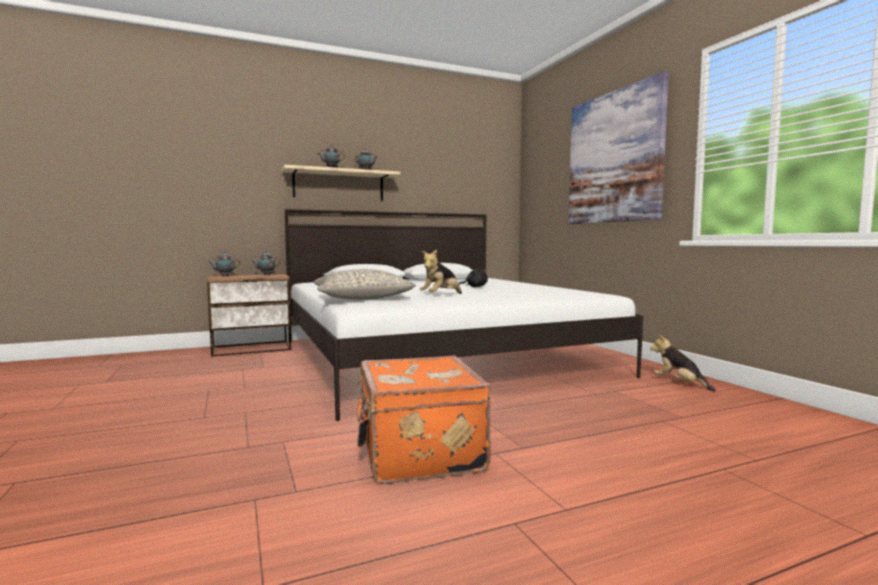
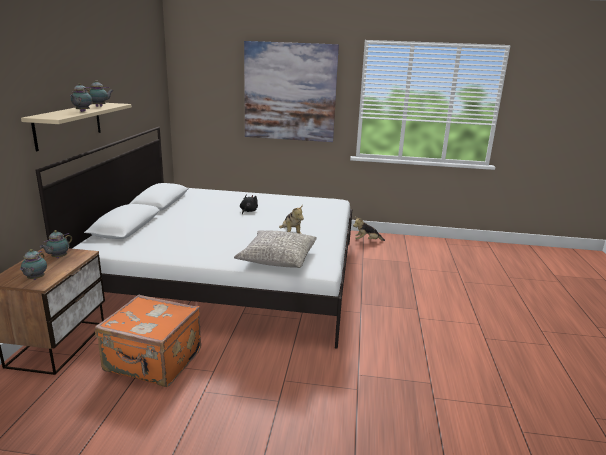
camera: 60 degrees left, 15 degrees up
orange suitcase [357,356,491,484] -> orange suitcase moved to [95,295,201,387]

